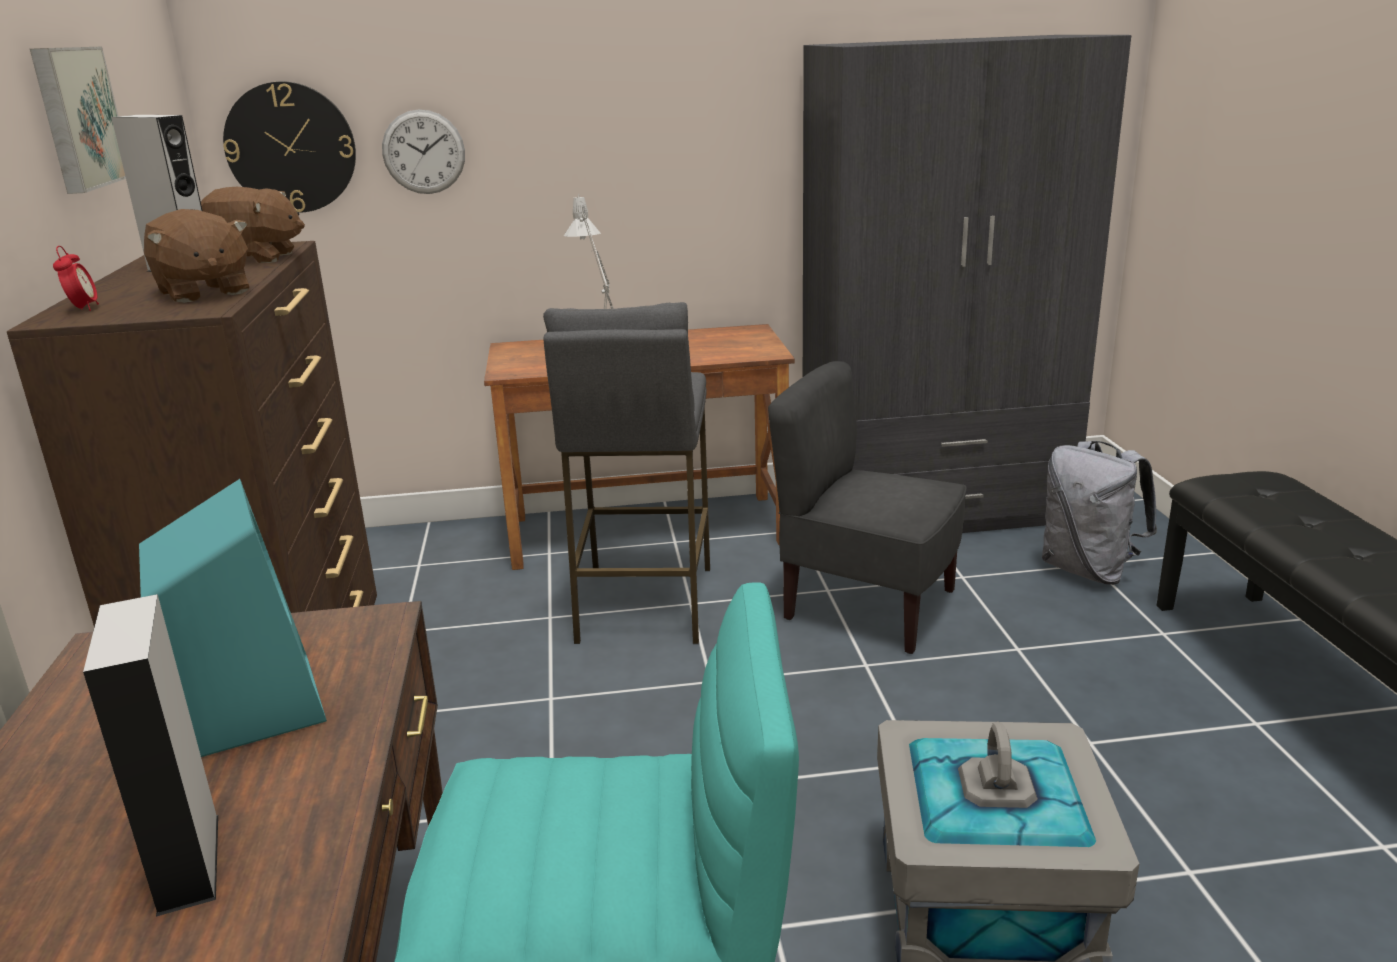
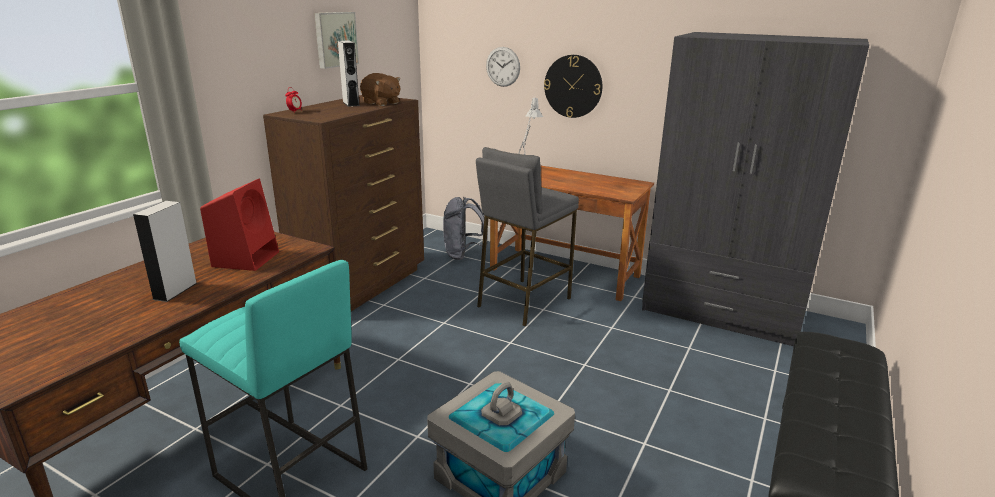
camera: 35 degrees right, 0 degrees up
turquoise speaker [139,479,327,757] -> red speaker [200,179,279,271]
brown plush toy [144,209,249,303] -> none
wall clock [223,81,356,213] -> wall clock moved to [544,55,602,118]
grey chair [768,361,967,654] -> none
grey backpack [1042,441,1157,585] -> grey backpack moved to [443,197,488,260]

